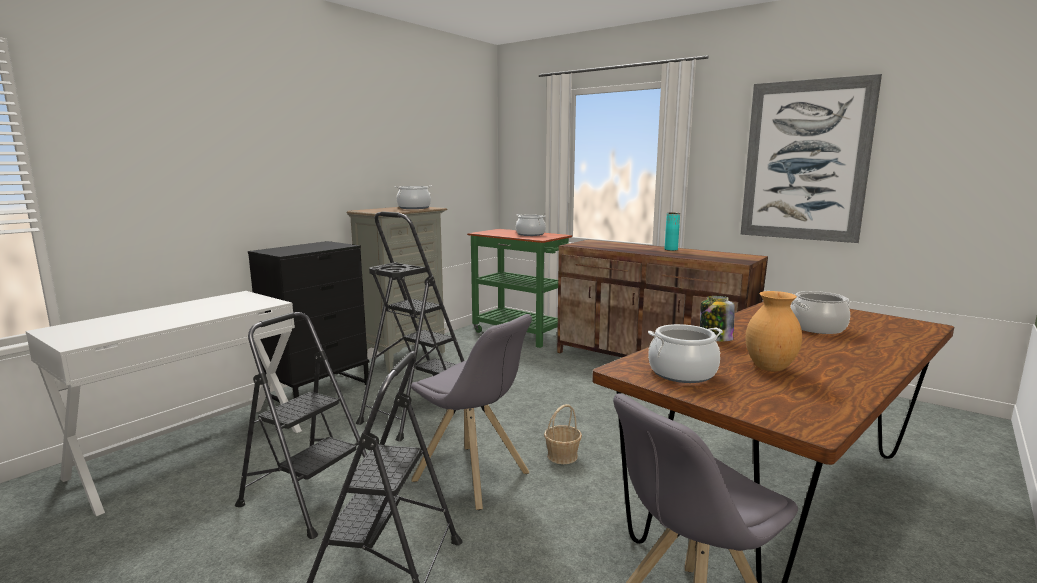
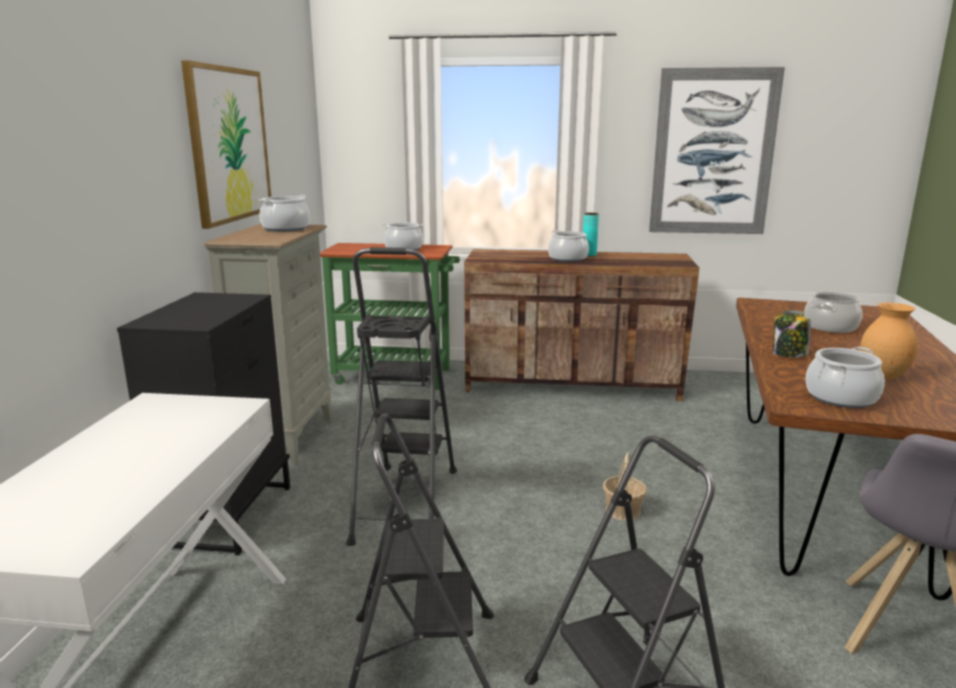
camera: 30 degrees left, 5 degrees up
grey chair [411,314,532,510] -> none
none -> picture [181,60,271,229]
none -> cooking pot [548,230,589,262]

